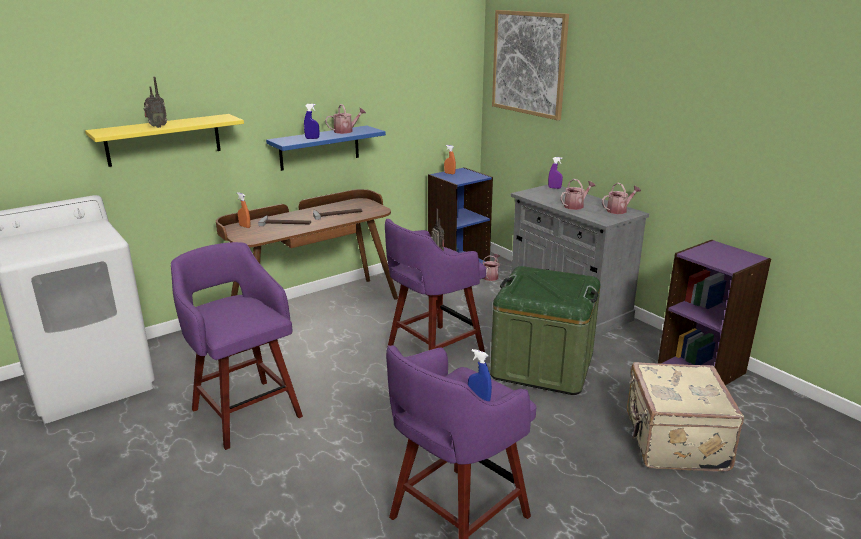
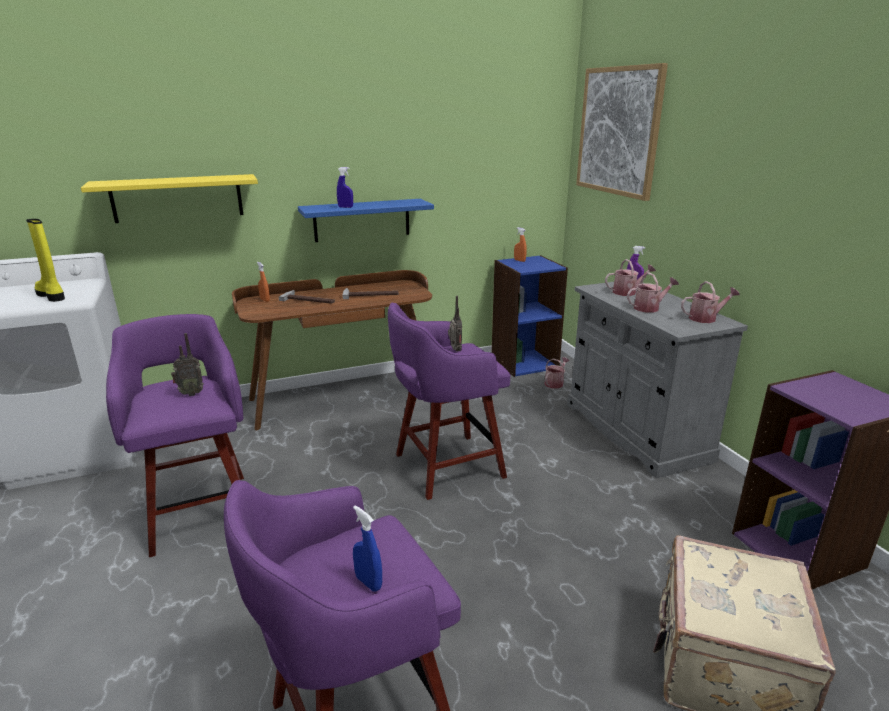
camera: 15 degrees right, 0 degrees up
radio [144,77,167,128] -> radio moved to [171,333,204,396]
watering can [325,104,366,134] -> watering can moved to [605,259,656,296]
green storage box [490,266,601,395] -> none
none -> yellow boot [26,219,65,302]

